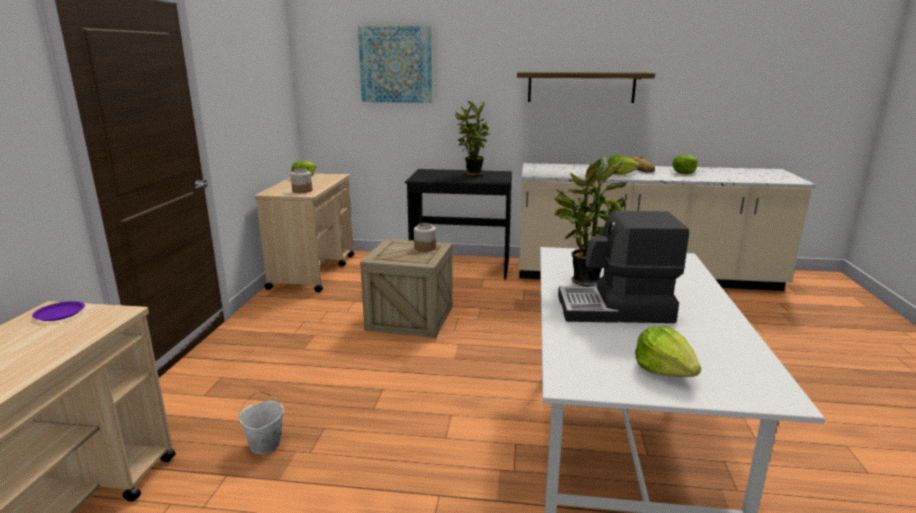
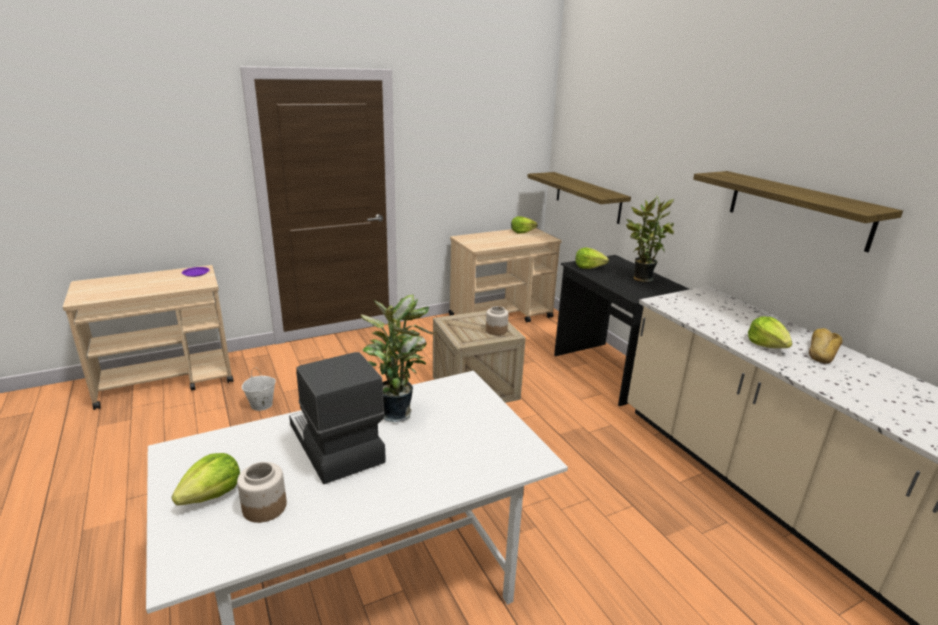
camera: 55 degrees right, 5 degrees up
jar [291,168,312,193] -> jar moved to [237,462,287,523]
picture [358,26,432,103] -> none
lettuce [672,155,698,174] -> lettuce moved to [575,248,609,269]
none -> shelf [527,172,631,224]

